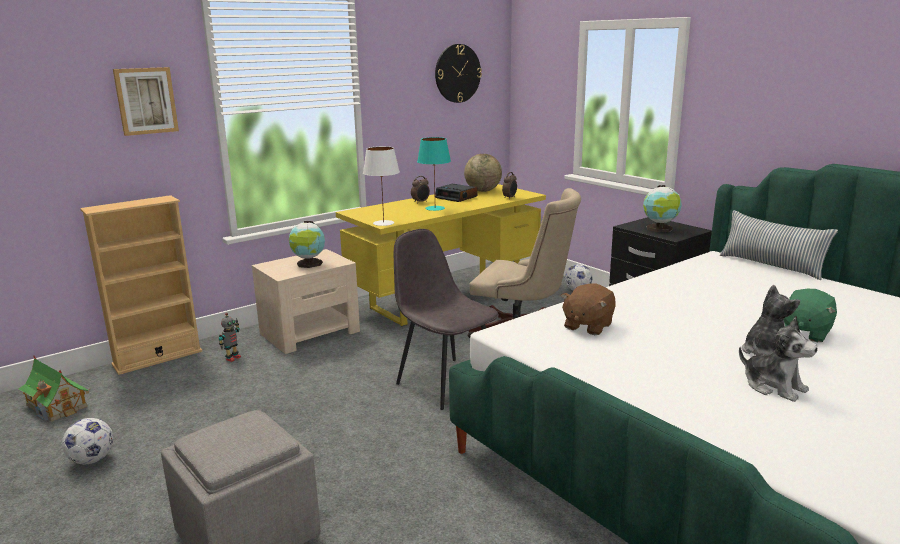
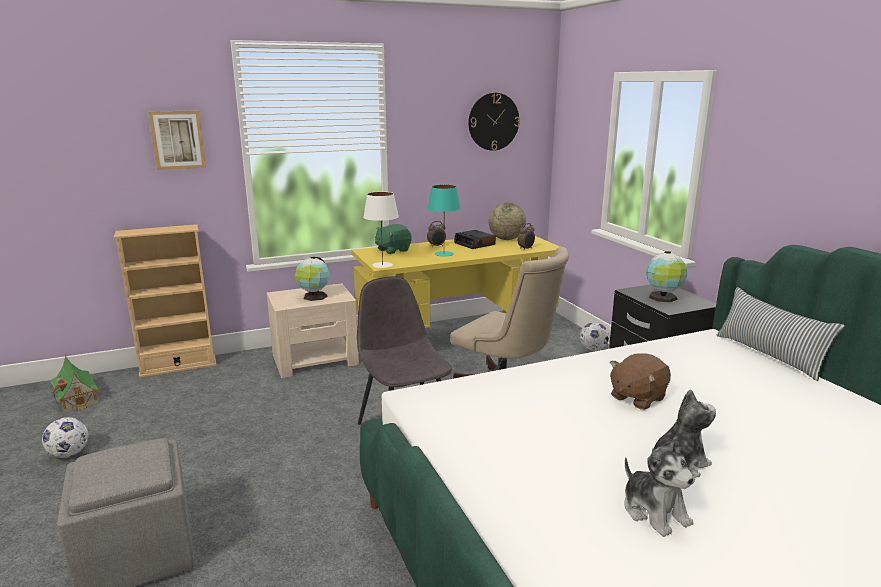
camera: 15 degrees right, 0 degrees up
toy robot [219,313,241,362] -> none
brown plush toy [561,284,616,335] -> brown plush toy moved to [610,353,671,410]
green plush toy [784,289,837,342] -> green plush toy moved to [375,224,412,254]

